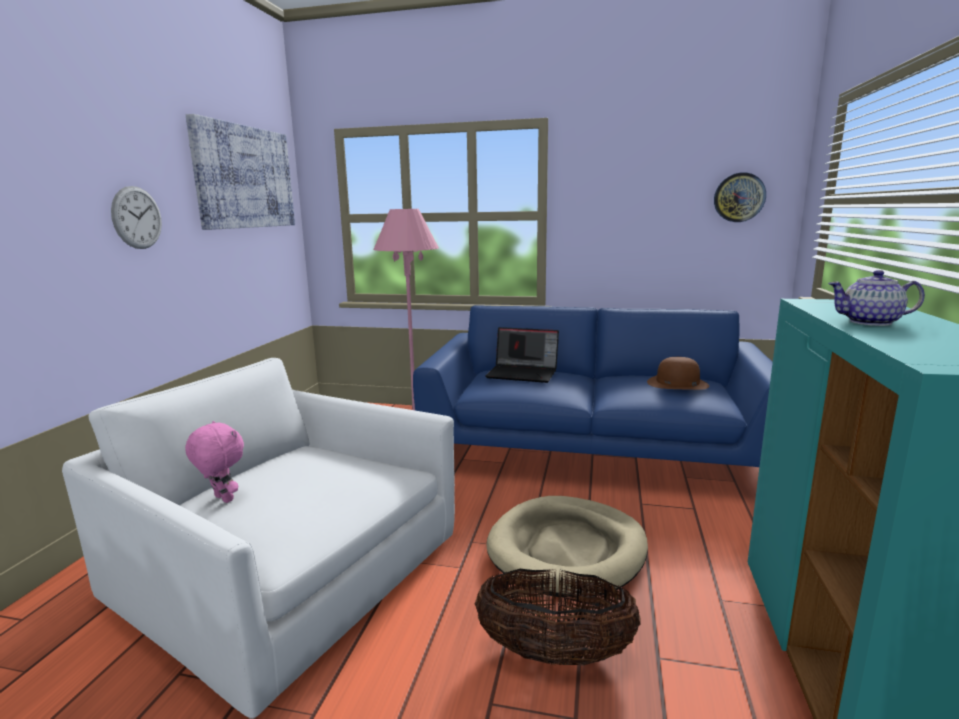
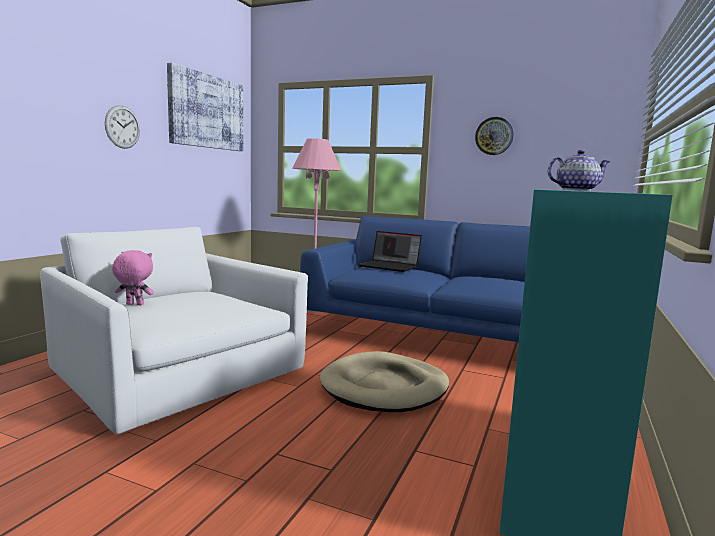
camera: 10 degrees right, 5 degrees down
pink plush toy [185,421,244,503] -> pink plush toy turned 45 degrees counterclockwise [112,250,154,305]
basket [475,569,641,666] -> none
brown hat [647,357,709,390] -> none
wall clock [714,172,766,222] -> wall clock moved to [475,117,514,155]
teapot [828,270,925,326] -> teapot turned 150 degrees clockwise [548,150,610,191]

